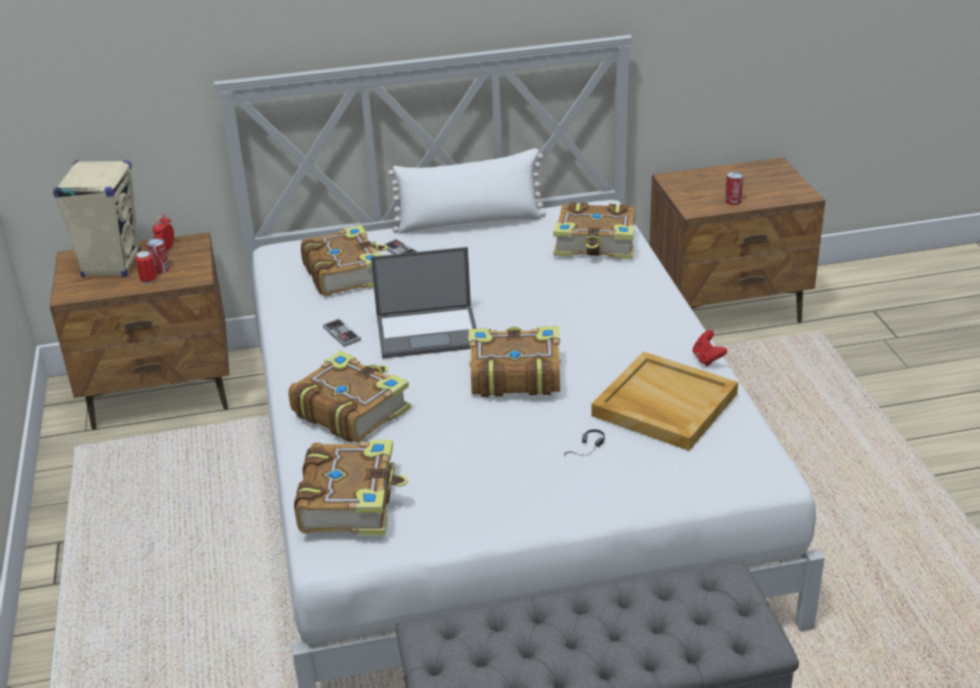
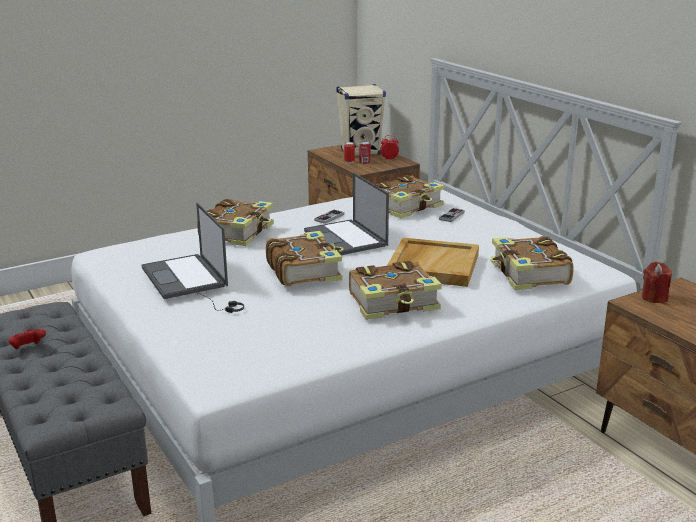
camera: 70 degrees right, 10 degrees down
book [294,440,408,536] -> book moved to [349,261,442,320]
white pillow [388,148,546,234] -> none
beige tray [591,352,738,451] -> beige tray moved to [387,238,479,287]
red game controller [693,330,727,366] -> red game controller moved to [8,329,46,349]
can [725,172,743,205] -> none
none -> laptop [141,203,228,299]
none -> red candle [642,262,672,303]

